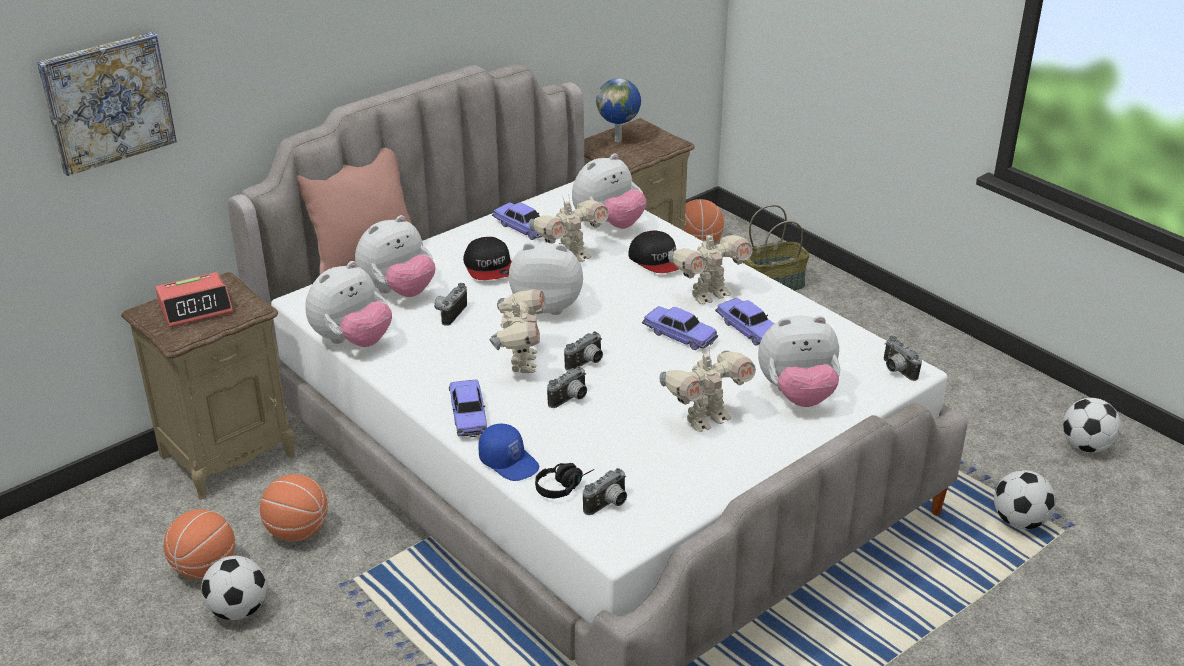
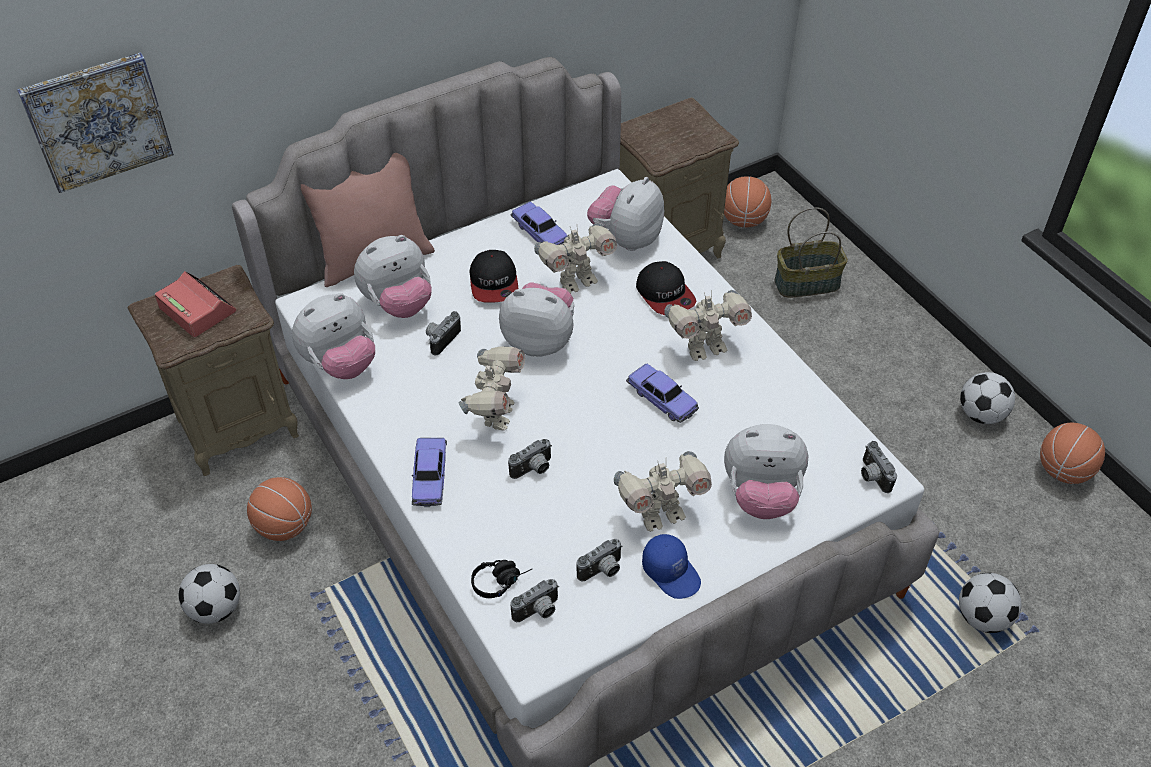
camera: 10 degrees right, 15 degrees up
alarm clock [155,272,233,328] -> alarm clock turned 120 degrees counterclockwise [155,271,236,337]
basketball [164,509,235,579] -> basketball moved to [1040,422,1105,484]
blue cap [478,424,539,481] -> blue cap moved to [642,534,701,599]
camera [564,331,603,371] -> camera moved to [576,539,622,582]
plush toy [572,153,647,229] -> plush toy turned 150 degrees clockwise [587,177,664,251]
globe [596,78,641,142] -> none
toy car [715,298,774,346] -> none
football [1063,398,1121,453] -> football moved to [960,372,1015,424]

